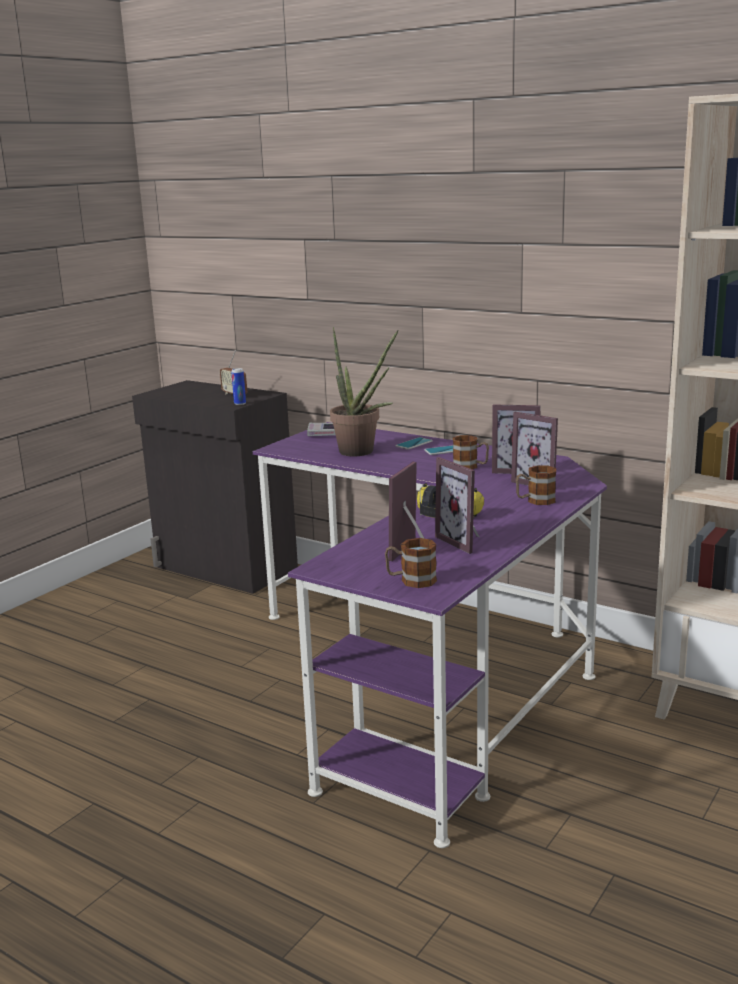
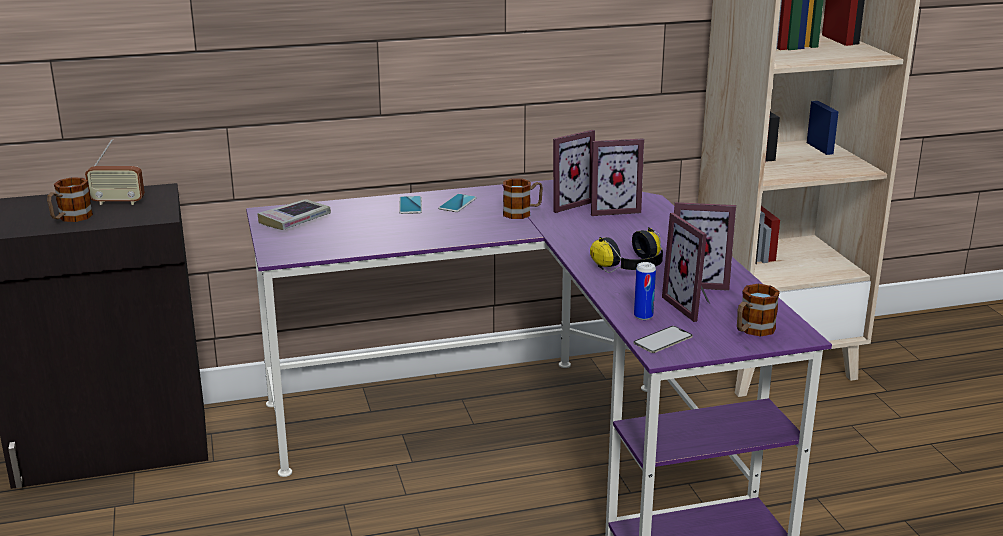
camera: 50 degrees left, 5 degrees up
can [231,368,246,405] -> can moved to [634,262,656,320]
potted plant [330,327,399,456] -> none
mug [516,465,556,505] -> mug moved to [47,177,93,222]
none -> phone [634,326,693,353]

